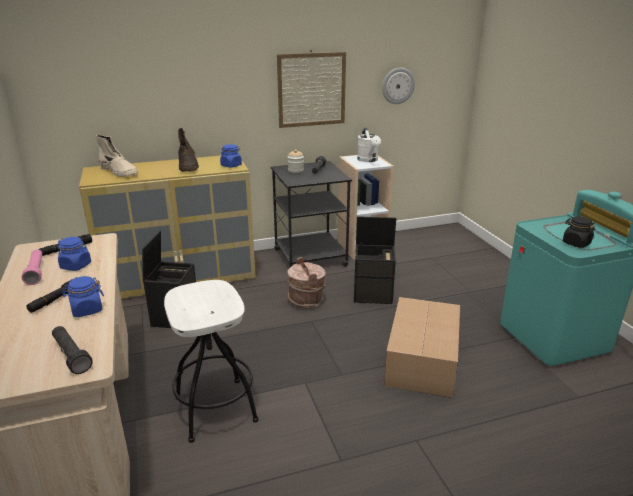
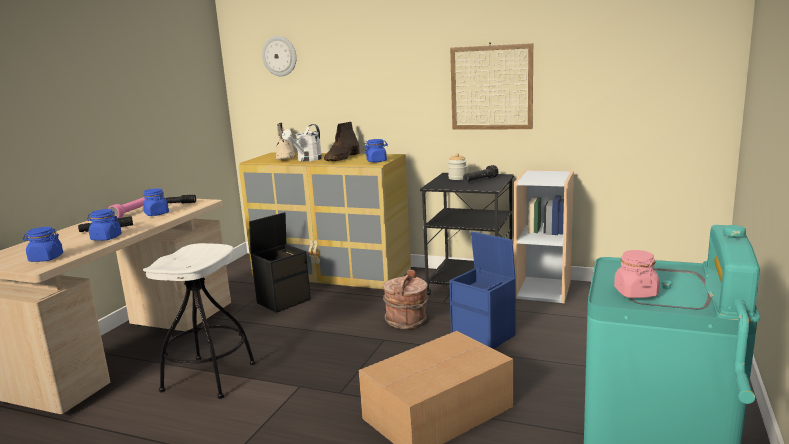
camera: 40 degrees right, 10 degrees down
black flashlight [52,326,93,374] -> blue jar [23,227,63,262]
black storage box [354,216,396,304] -> blue storage box [449,231,515,349]
white watering can [357,128,381,162] -> white watering can moved to [282,124,322,161]
wall clock [382,68,415,104] -> wall clock moved to [262,36,296,76]
black jar [563,216,595,248] -> pink jar [614,250,660,298]

